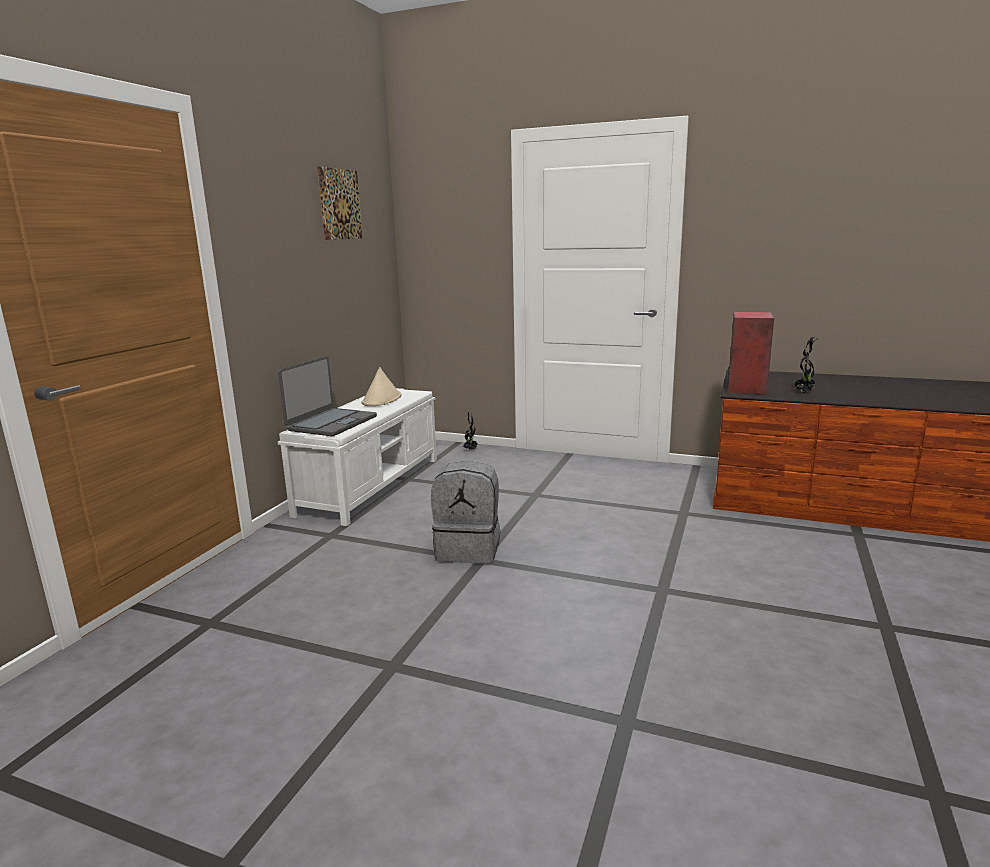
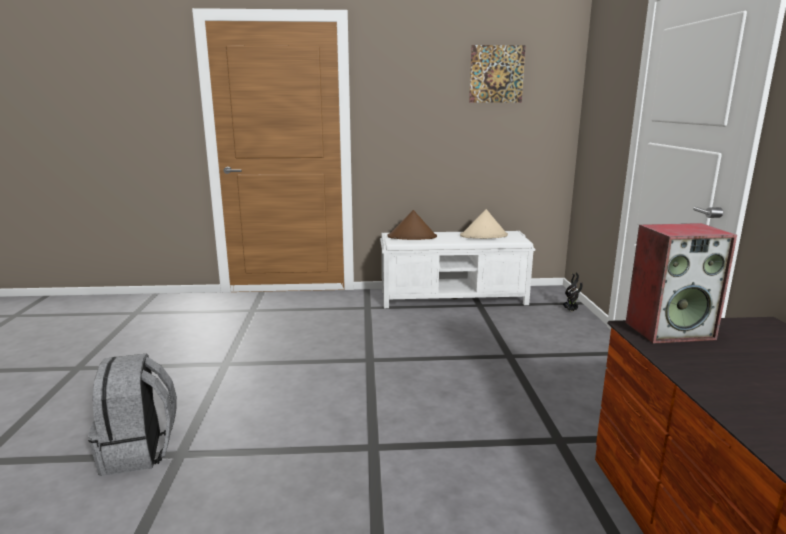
camera: 65 degrees right, 0 degrees up
laptop [278,356,377,436] -> brown hat [387,210,437,240]
grey backpack [431,461,500,564] -> grey backpack moved to [88,353,177,476]
potted plant [795,337,819,393] -> none

